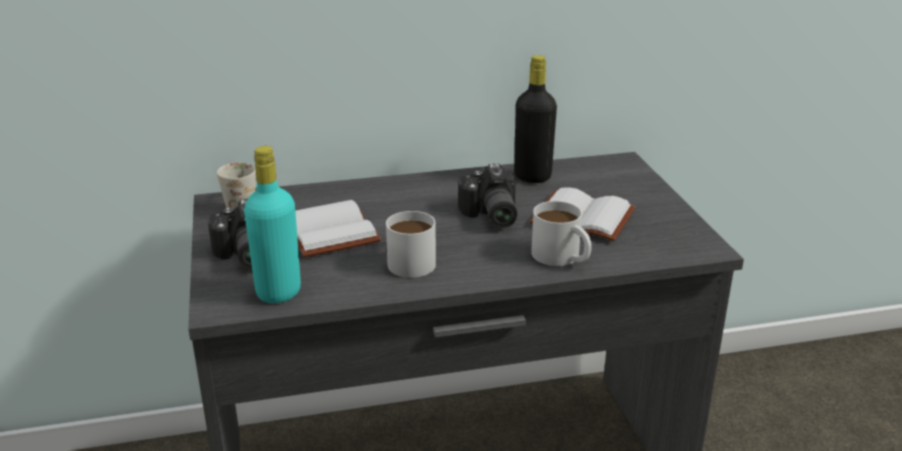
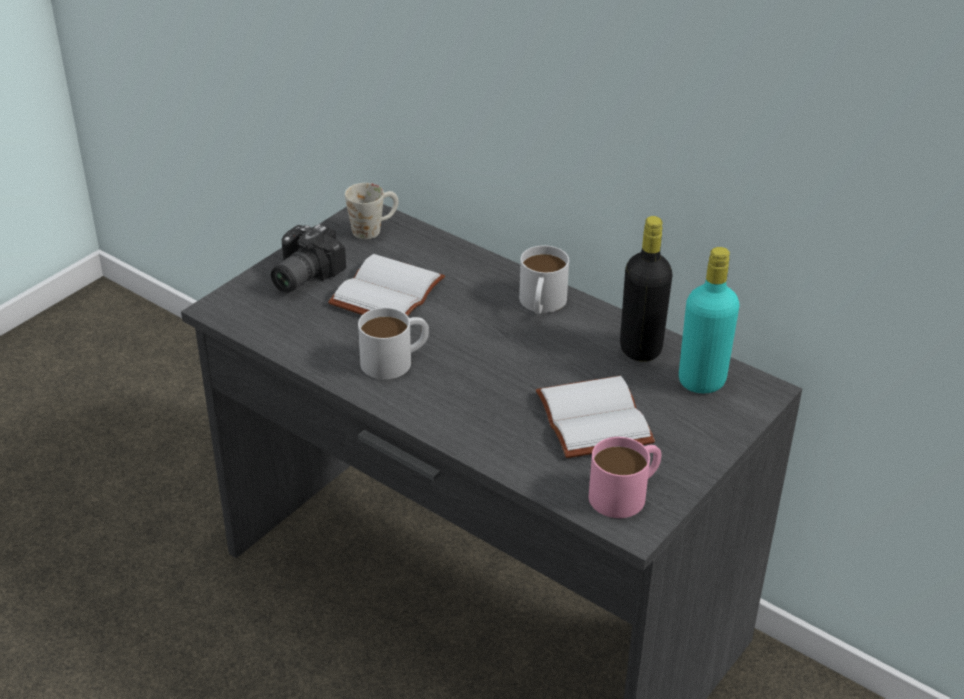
camera: 50 degrees right, 10 degrees up
turquoise bottle [244,146,301,303] -> turquoise bottle moved to [679,247,739,393]
camera [458,164,517,228] -> none
white mug [531,201,592,266] -> white mug moved to [519,245,569,314]
none -> pink mug [589,437,662,518]

